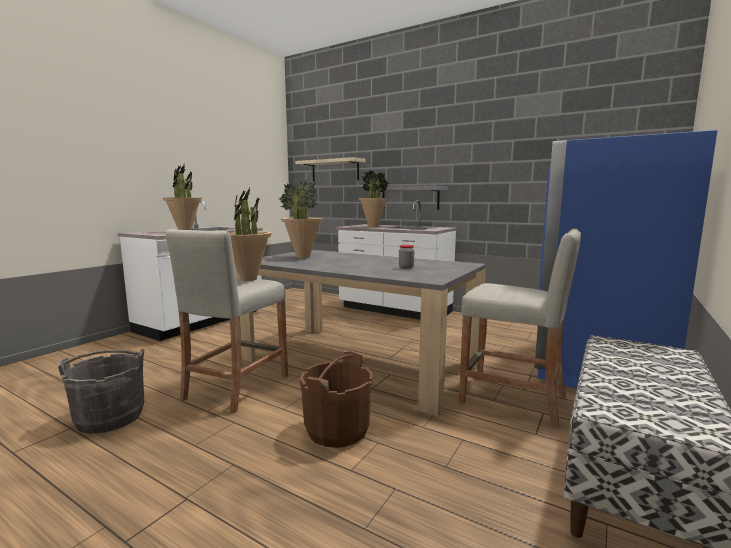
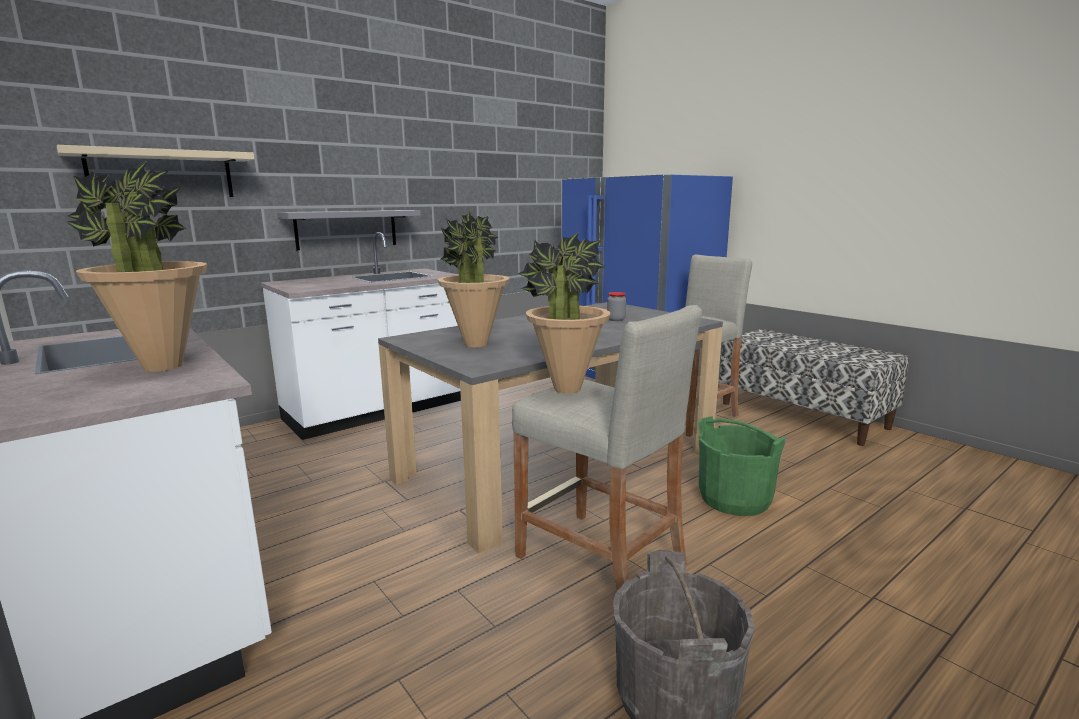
camera: 70 degrees left, 5 degrees up
brown bucket [300,351,372,448] -> green bucket [698,416,787,516]
potted plant [358,170,389,227] -> none

